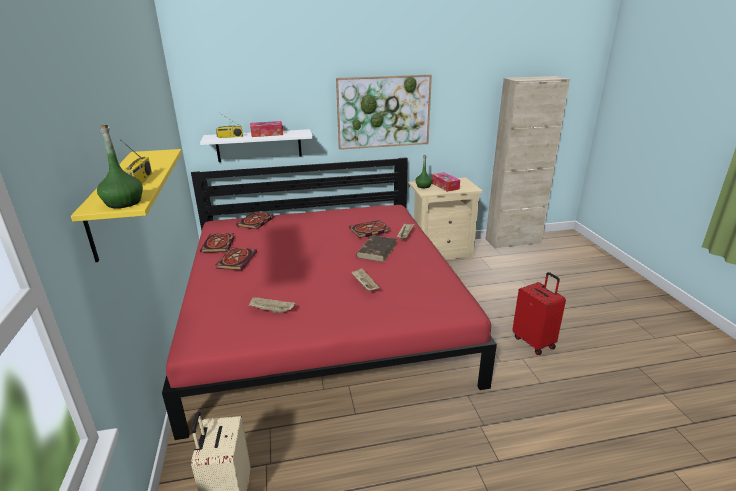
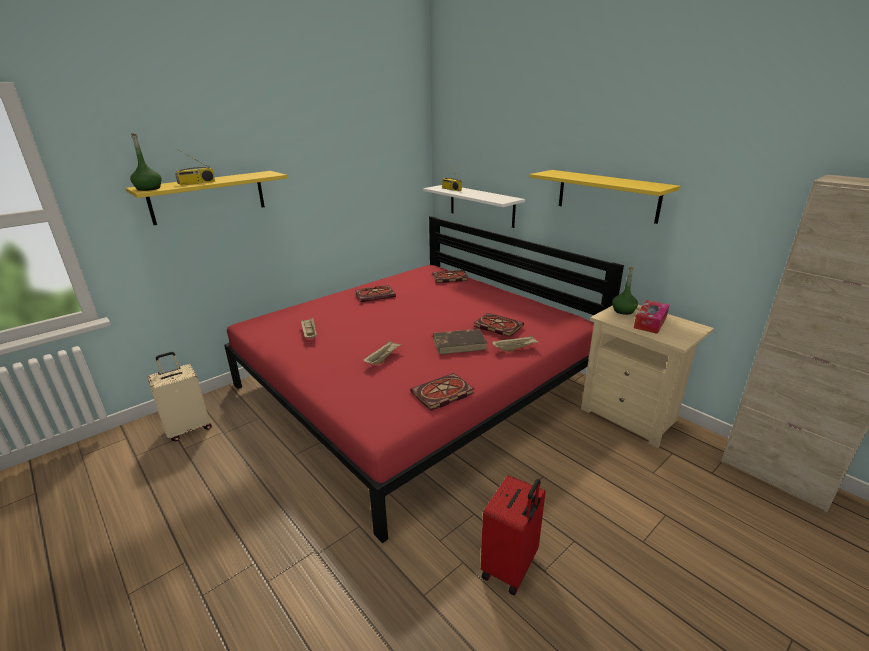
camera: 60 degrees right, 0 degrees up
book [200,233,235,253] -> book moved to [410,373,474,411]
tissue box [250,121,283,137] -> none
picture [336,75,432,150] -> yellow shelf [530,170,681,224]

